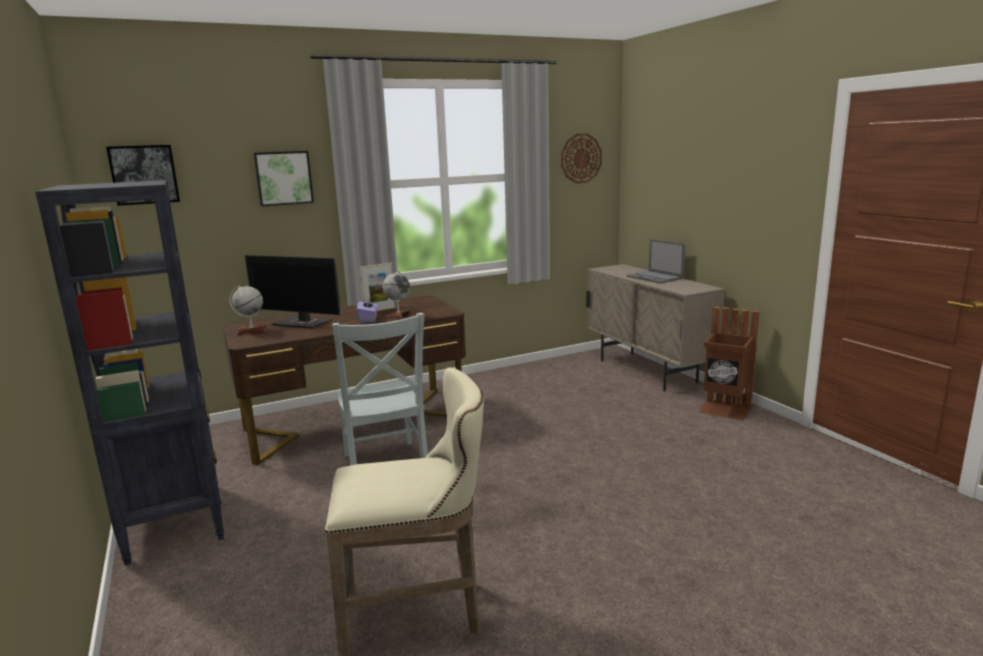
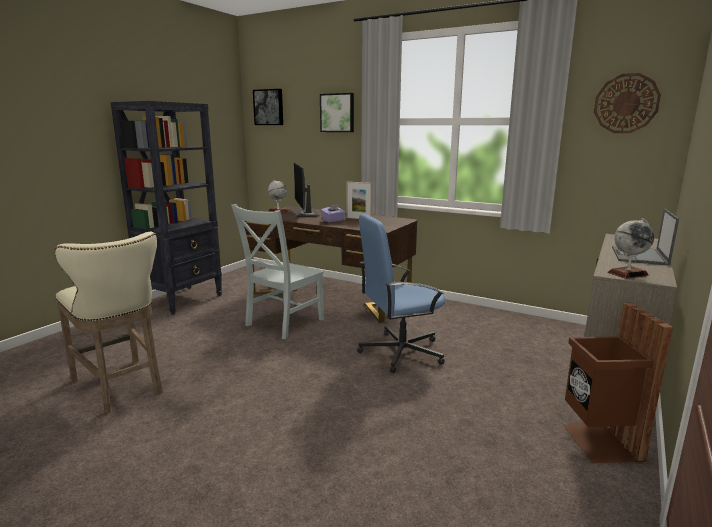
camera: 55 degrees right, 0 degrees up
globe [383,271,411,319] -> globe moved to [608,218,654,279]
none -> blue office chair [357,214,445,373]

